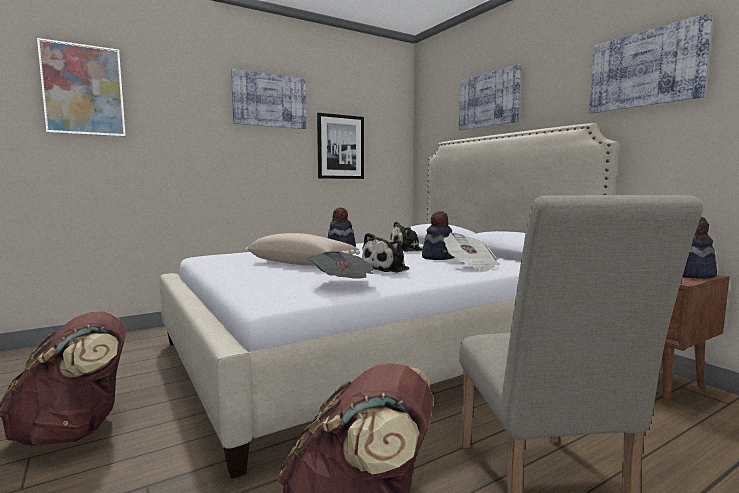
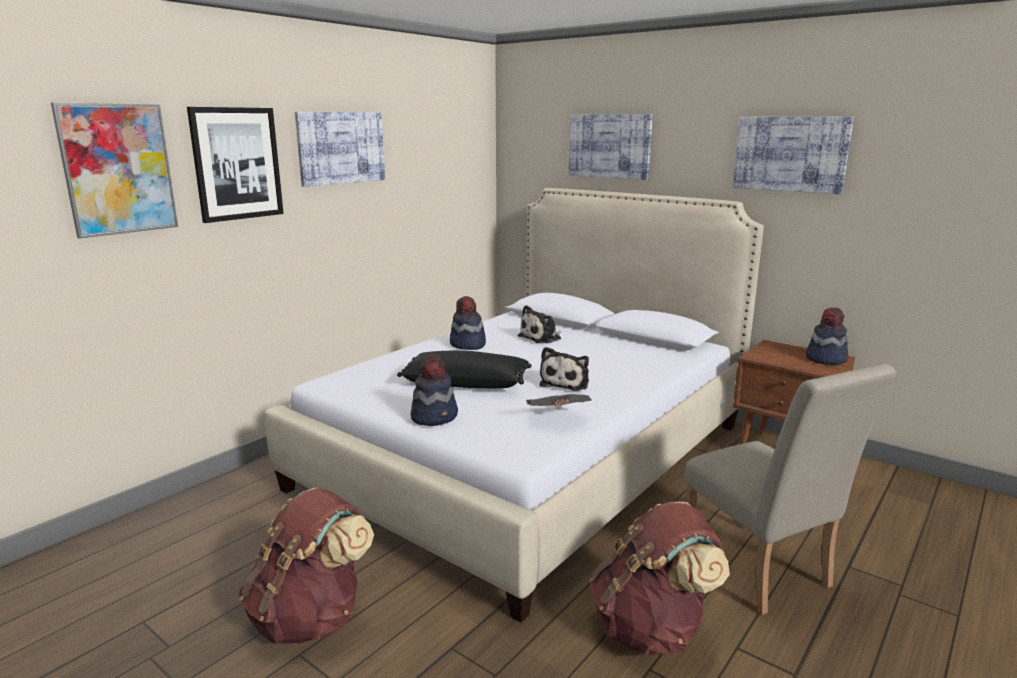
camera: 20 degrees left, 10 degrees up
beige pillow [245,233,360,266] -> black pillow [397,350,532,388]
picture [317,113,364,179] -> picture moved to [187,107,284,223]
hat [422,211,454,260] -> hat moved to [411,354,458,426]
newspaper [443,233,500,272] -> none

